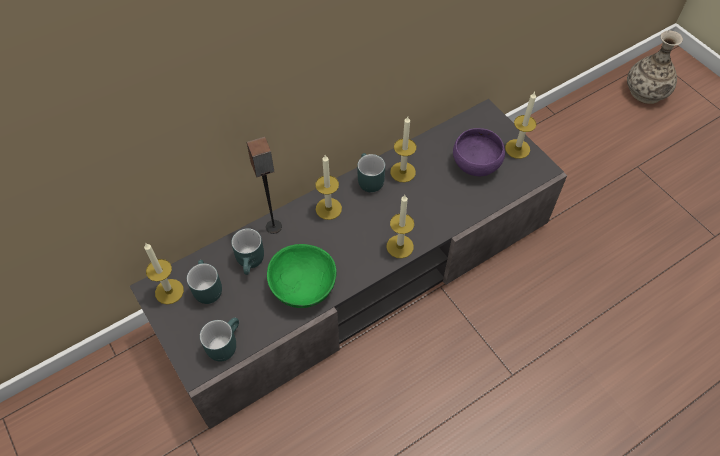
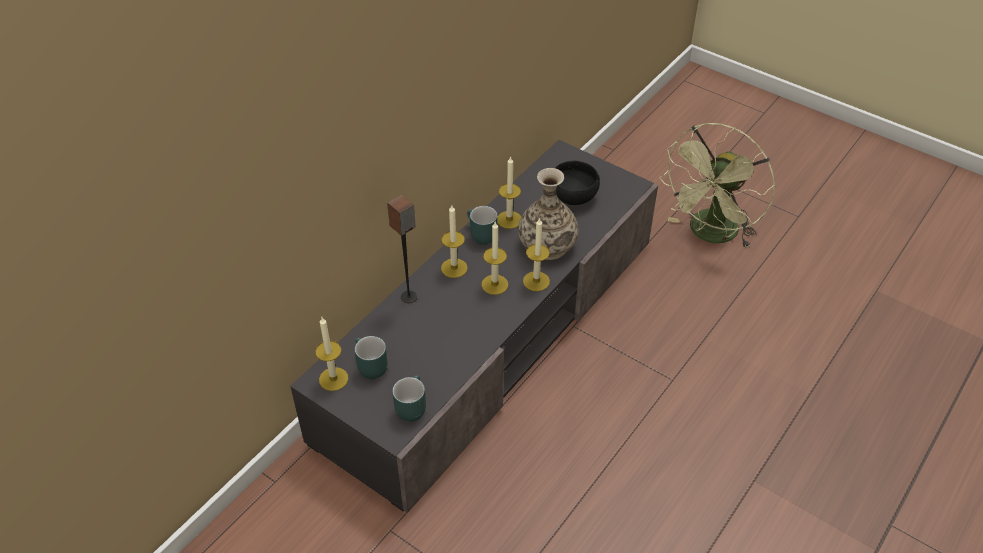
camera: 20 degrees left, 10 degrees down
turquoise mug [231,228,264,275] -> none
green bowl [267,244,337,308] -> none
purple bowl [453,128,505,176] -> black bowl [555,161,600,205]
candle [505,92,536,159] -> candle moved to [481,222,508,295]
vase [627,31,683,104] -> vase moved to [518,168,578,260]
none -> green fan [659,123,775,249]

